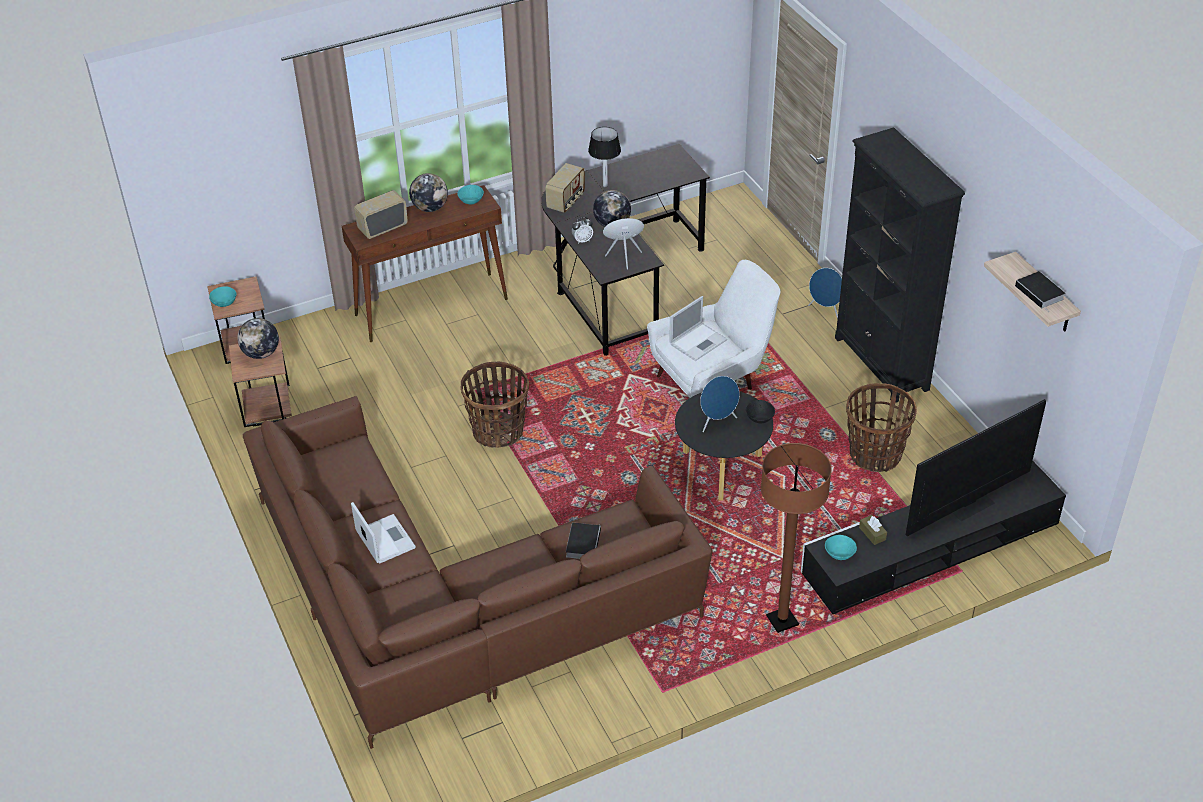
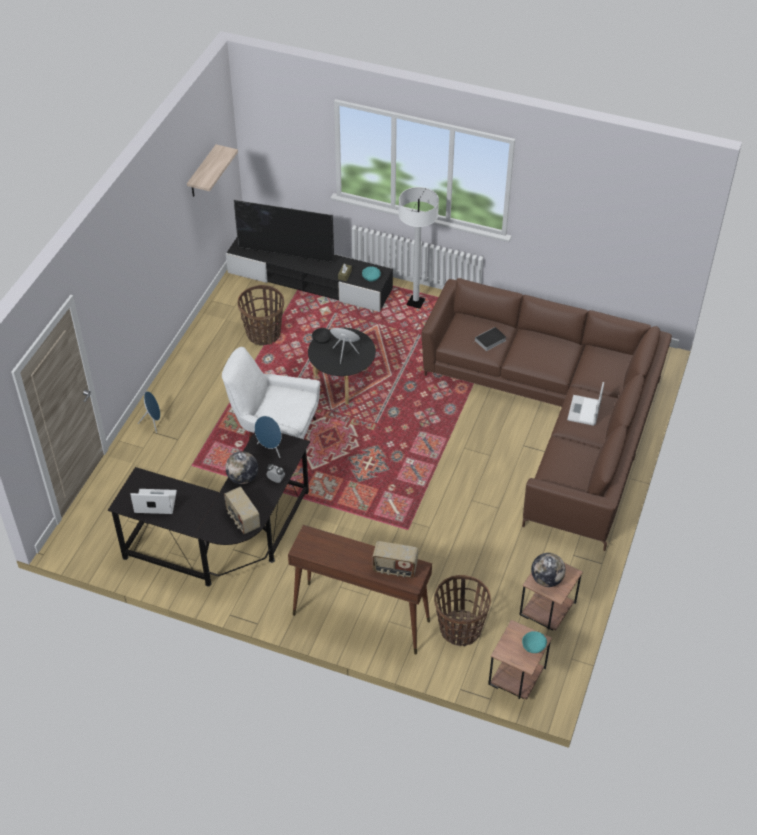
camera: 135 degrees left, 5 degrees up
globe [409,173,448,212] -> none
turquoise bowl [457,185,484,204] -> none
basket [461,362,529,448] -> basket moved to [434,575,491,646]
radio [545,163,585,213] -> radio turned 105 degrees counterclockwise [224,487,260,534]
table lamp [588,127,621,187] -> none
laptop [669,296,727,361] -> laptop moved to [130,489,177,514]
brown floor lamp [761,443,832,633] -> white floor lamp [398,187,439,309]
black bookcase [835,127,965,403] -> none
book [1015,271,1065,312] -> none

